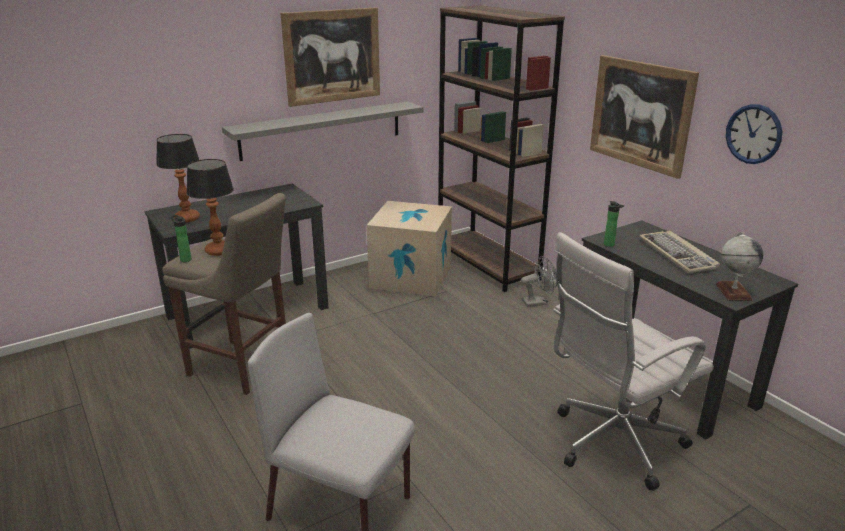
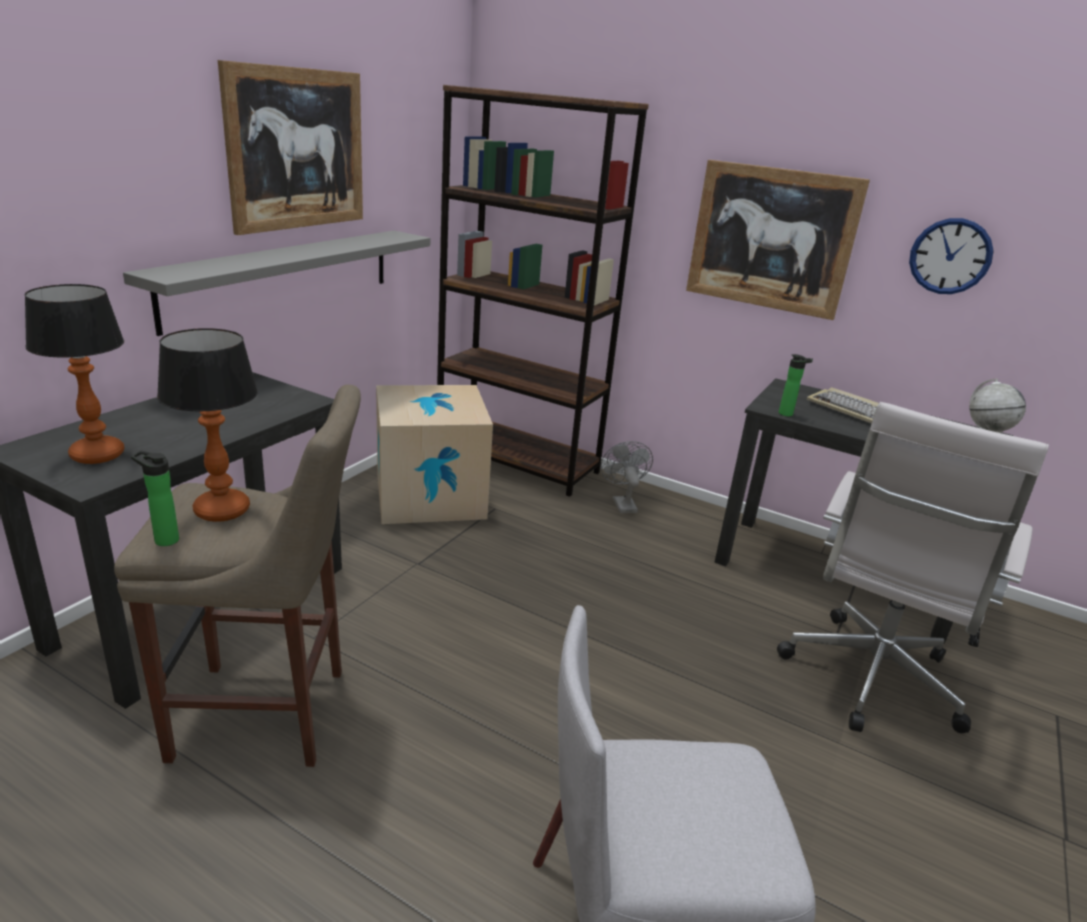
camera: 30 degrees left, 0 degrees up
grey fan [521,256,557,307] -> grey fan turned 60 degrees counterclockwise [600,441,653,513]

